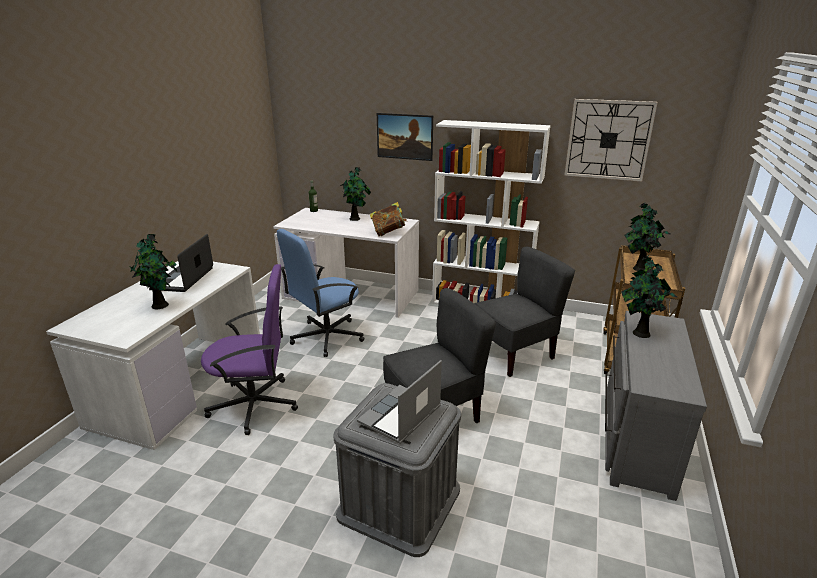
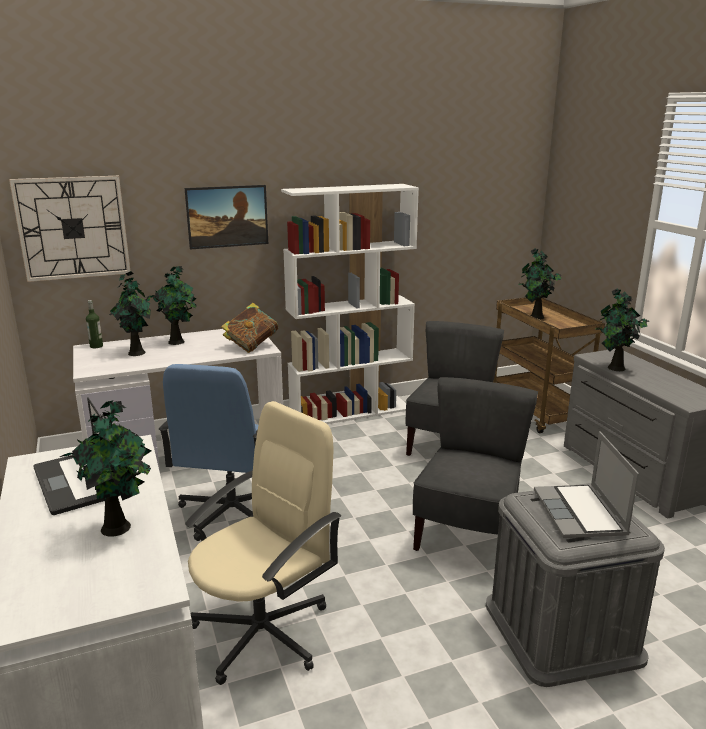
camera: 40 degrees left, 5 degrees down
purple office chair [201,264,298,435] -> beige office chair [185,401,341,685]
wall clock [564,99,658,181] -> wall clock moved to [9,176,130,282]
none -> potted plant [109,271,151,356]

